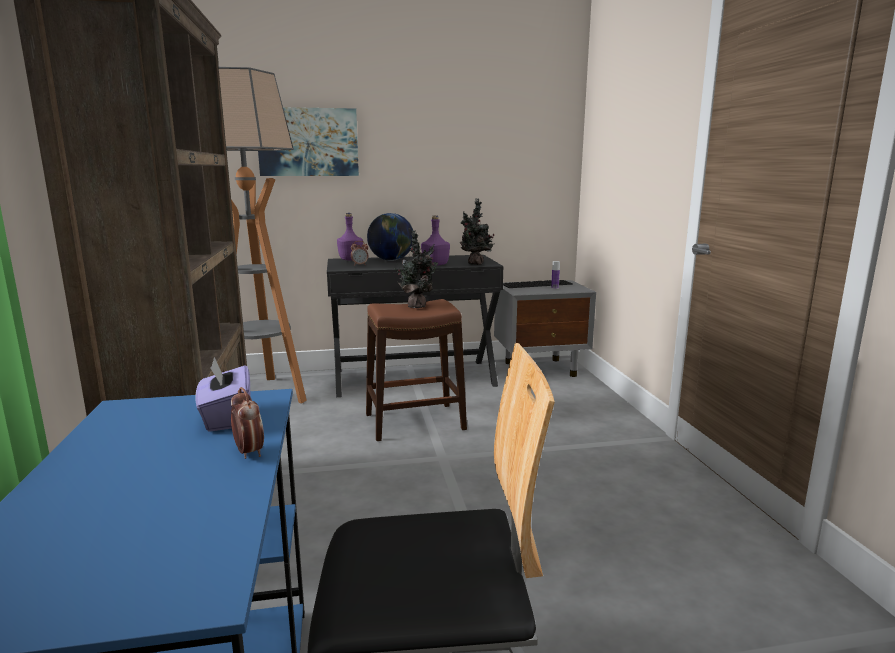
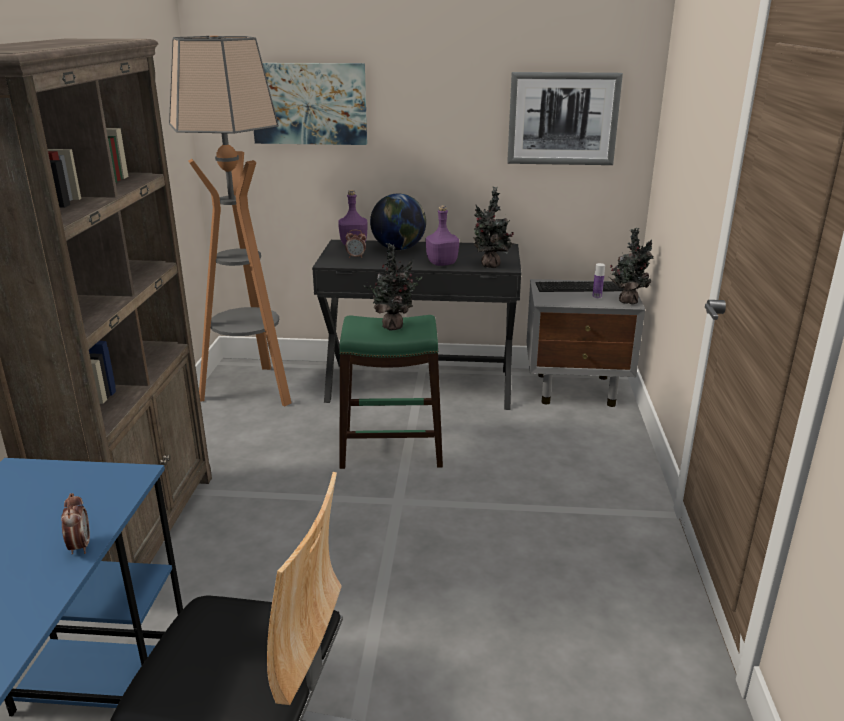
camera: 15 degrees right, 10 degrees up
purple tissue box [195,357,251,432] -> none
brown stool [366,299,467,441] -> green stool [339,315,443,469]
none -> picture [507,72,623,165]
none -> potted plant [609,228,654,305]

